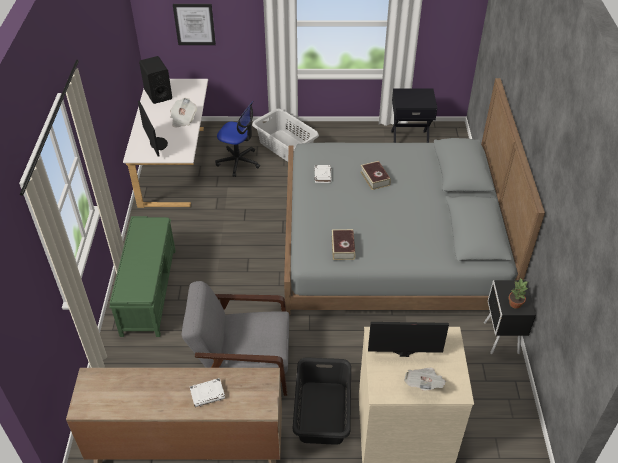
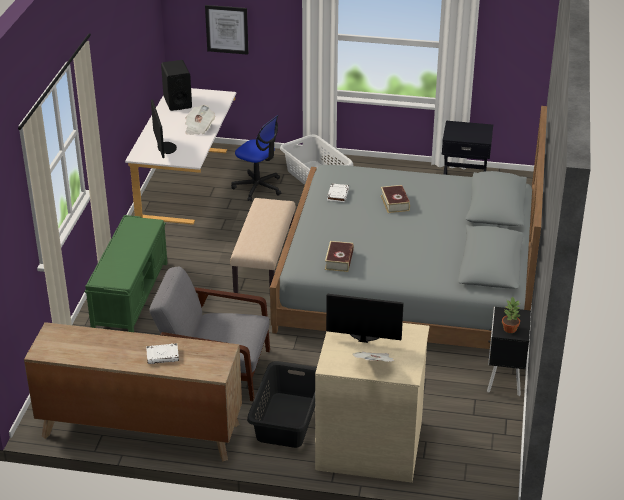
camera: 10 degrees right, 10 degrees down
none -> beige bench [230,198,296,293]

